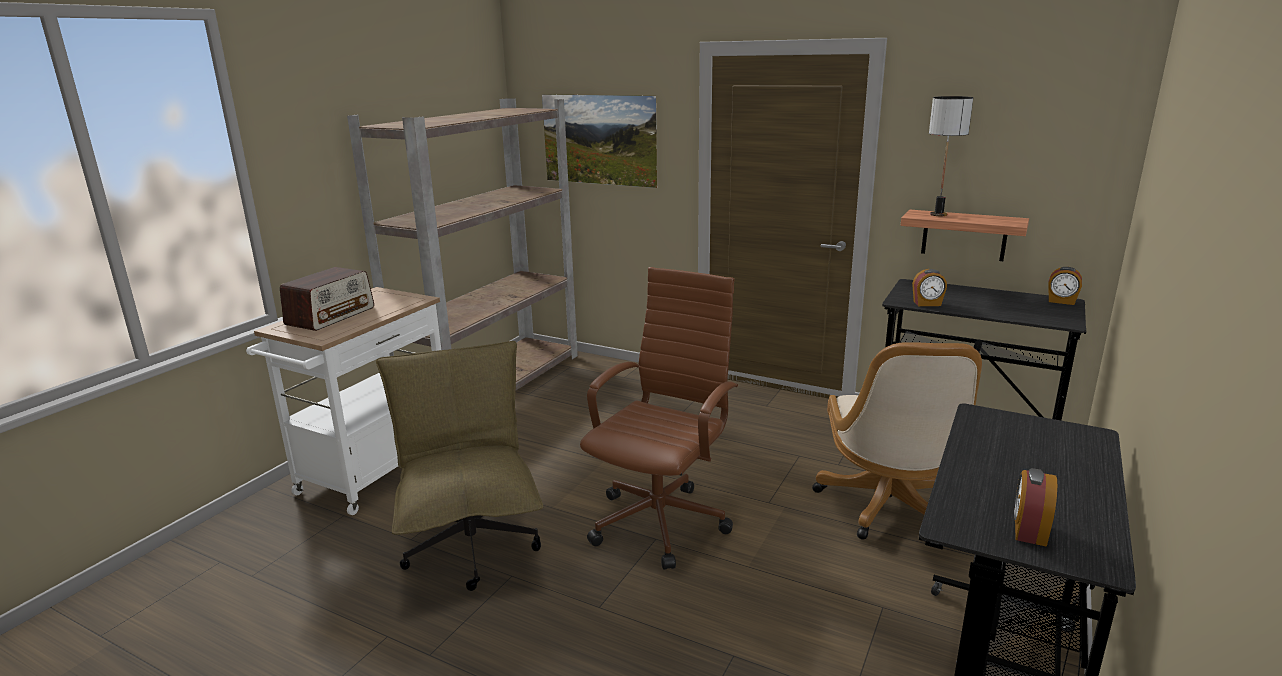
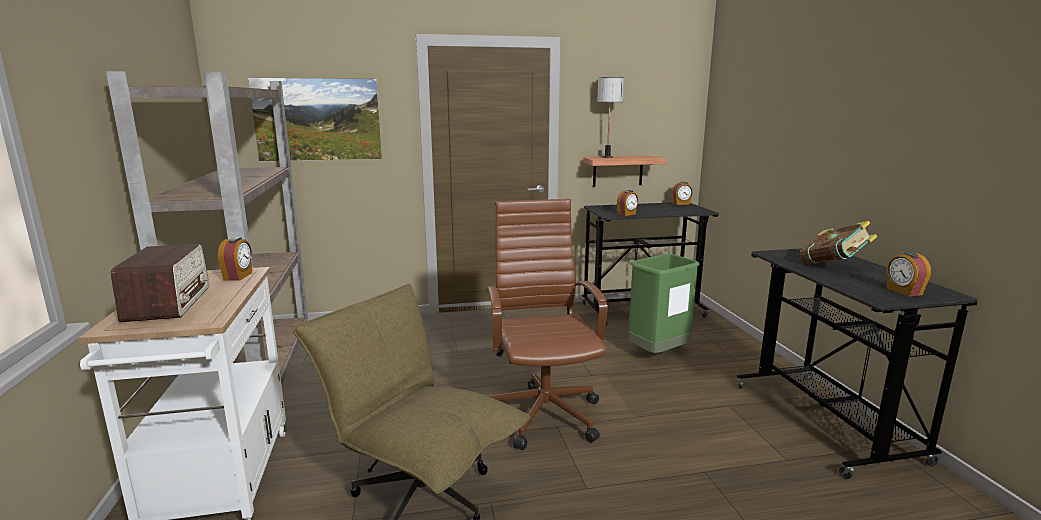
camera: 40 degrees left, 5 degrees down
office chair [812,342,982,540] -> green trash can [628,254,700,353]
none -> alarm clock [218,237,252,281]
none -> book [800,221,877,264]

